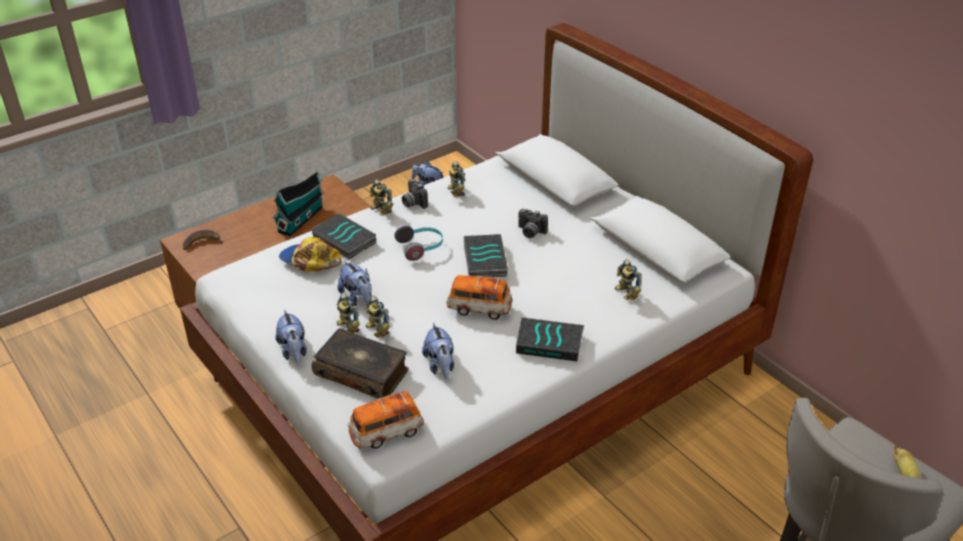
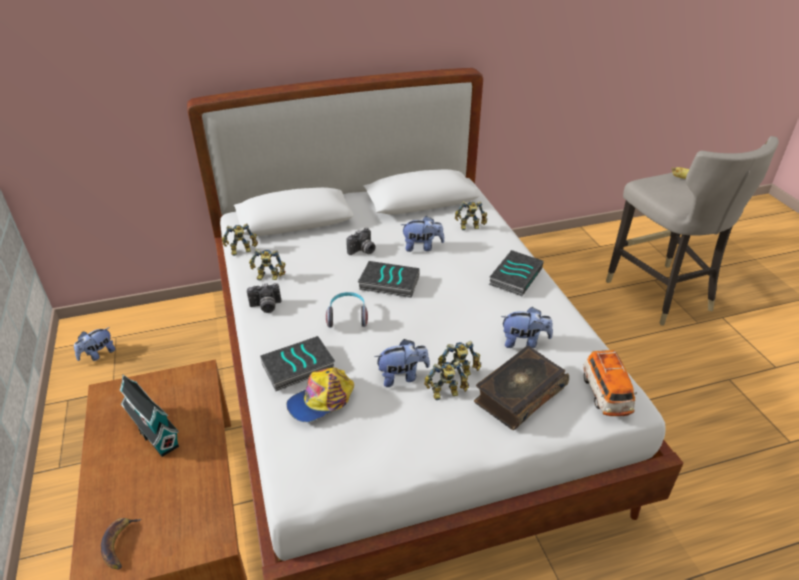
camera: 70 degrees left, 0 degrees up
plush toy [275,309,307,364] -> plush toy moved to [401,216,444,252]
toy robot [370,179,393,216] -> toy robot moved to [222,223,258,256]
toy car [446,275,512,320] -> none

